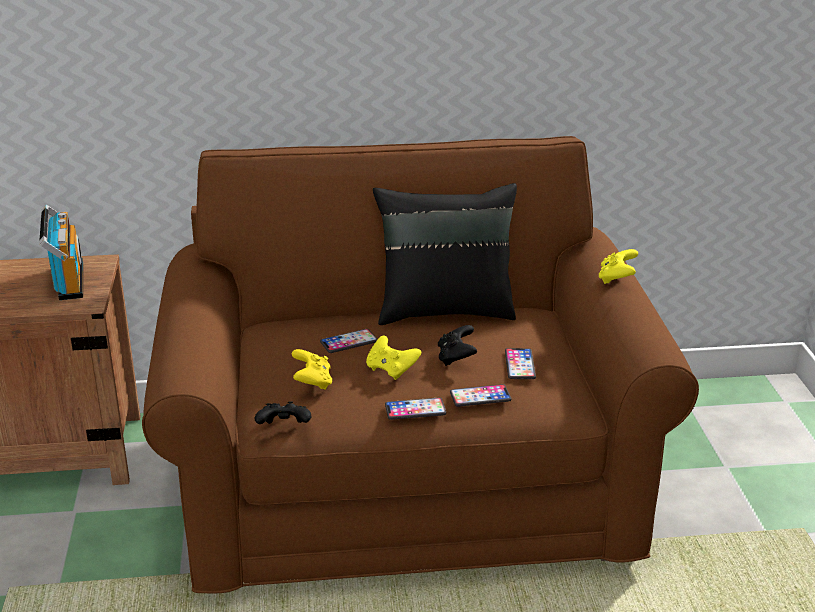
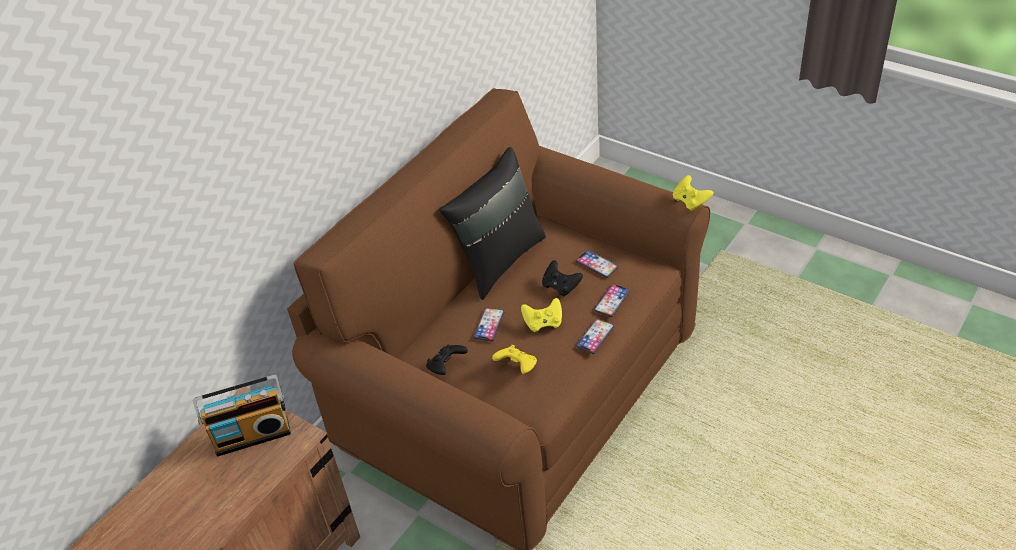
camera: 45 degrees left, 15 degrees up
radio [39,205,83,300] -> radio turned 135 degrees clockwise [193,374,291,457]
black game controller [254,401,311,424] -> black game controller moved to [426,345,468,375]
yellow game controller [599,249,638,284] -> yellow game controller moved to [673,175,714,211]

